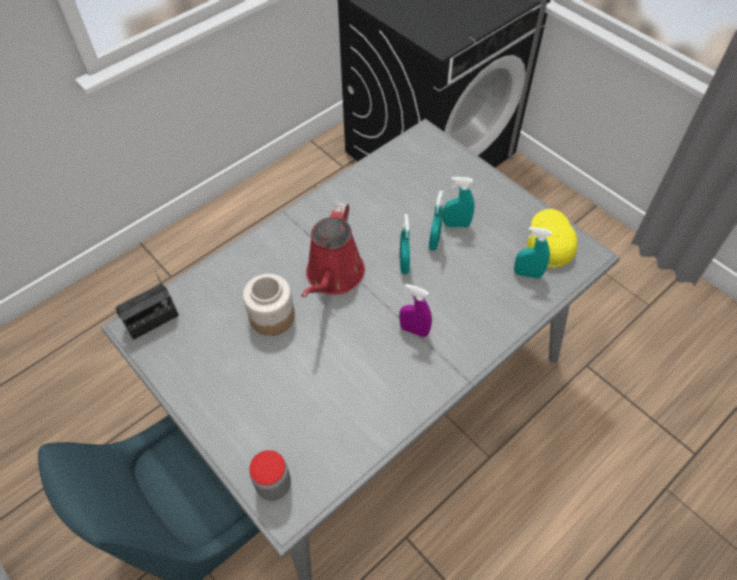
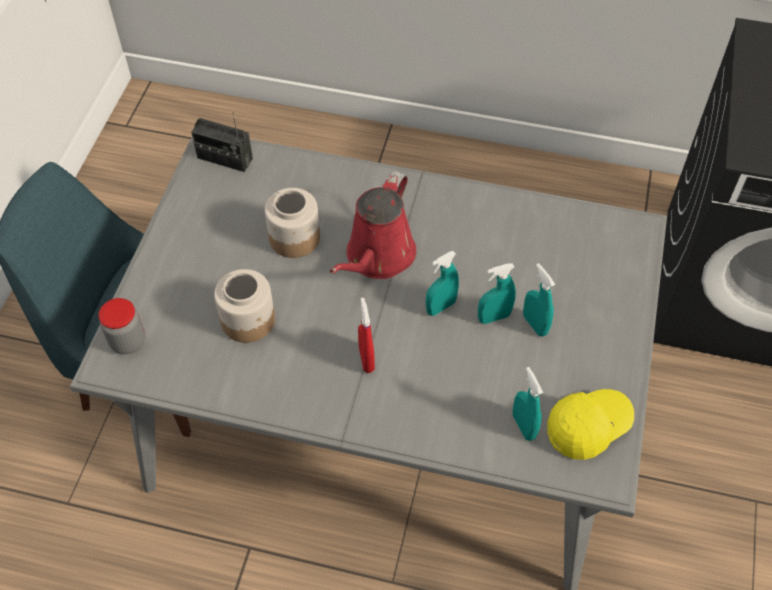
camera: 55 degrees right, 0 degrees up
red watering can [301,202,365,298] -> red watering can turned 45 degrees counterclockwise [330,171,416,279]
purple spray bottle [399,284,432,337] -> red spray bottle [358,298,375,373]
none -> jar [214,269,275,343]

